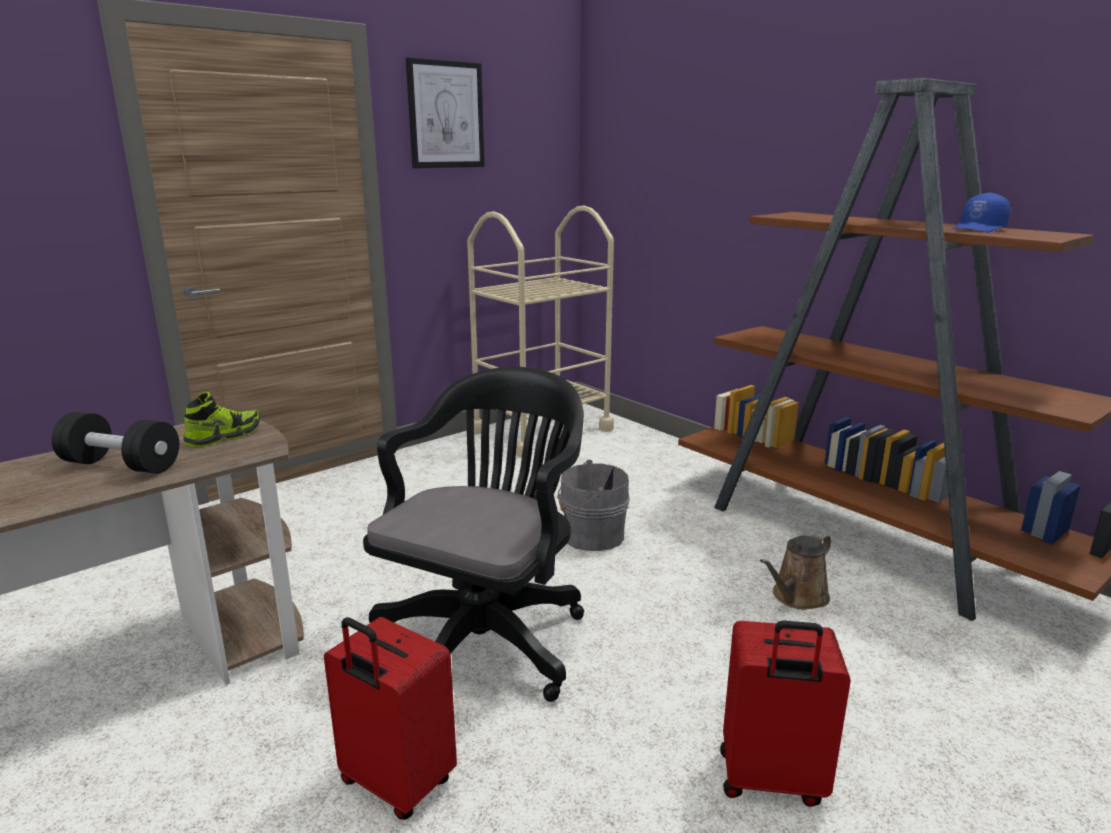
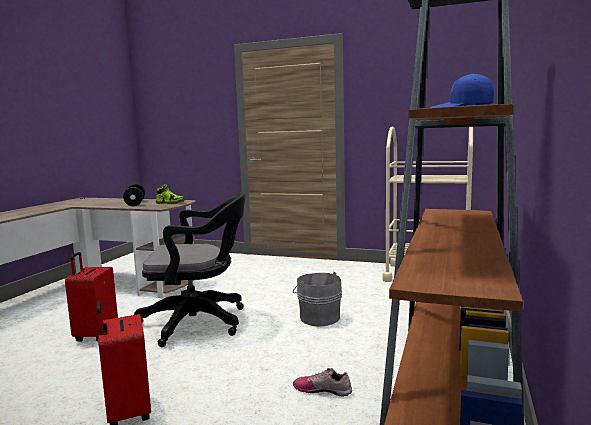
camera: 60 degrees right, 10 degrees down
picture [406,57,484,168] -> none
brown watering can [760,533,831,610] -> shoe [293,368,352,397]

